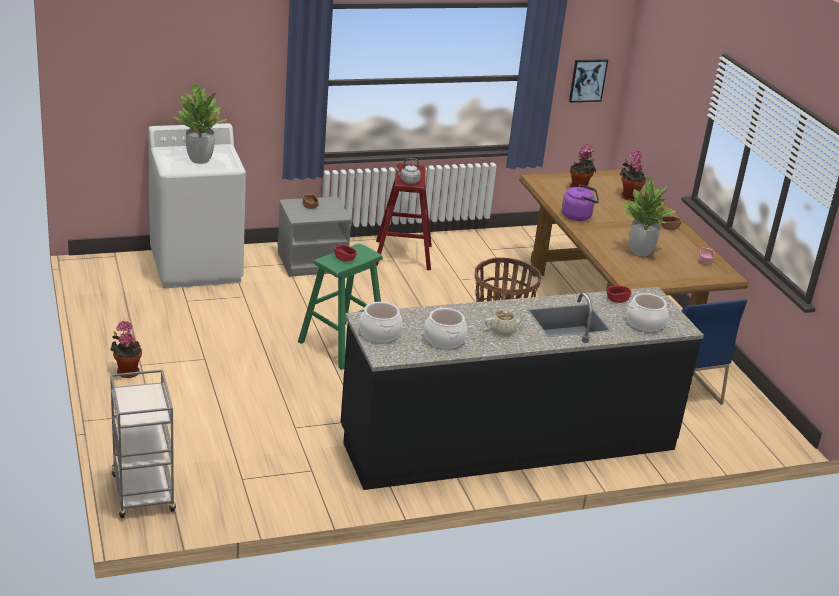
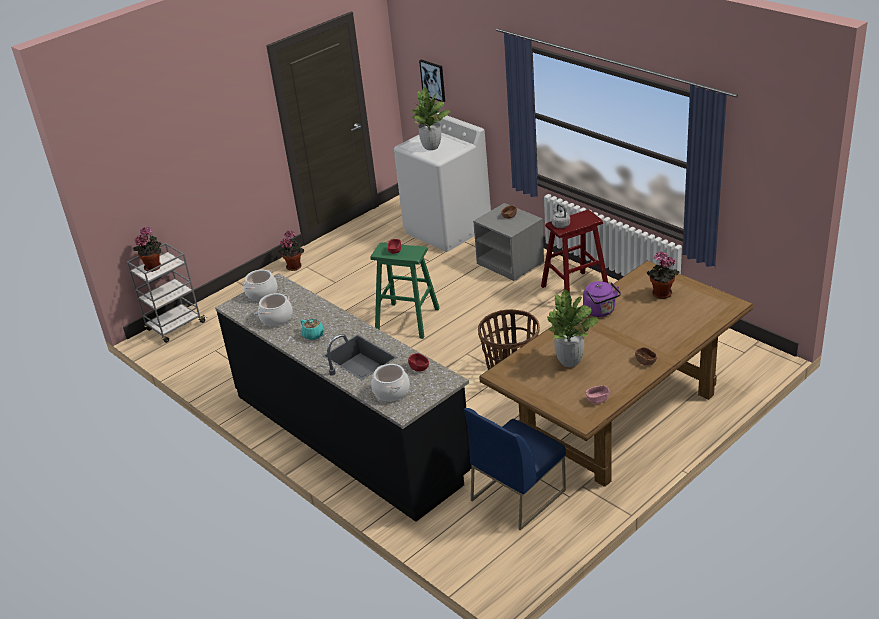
camera: 70 degrees right, 5 degrees up
beige teapot [485,311,527,335] -> turquoise teapot [301,319,325,340]
picture [569,59,608,103] -> picture moved to [419,59,445,102]
potted plant [620,150,646,201] -> potted plant moved to [133,227,162,272]

